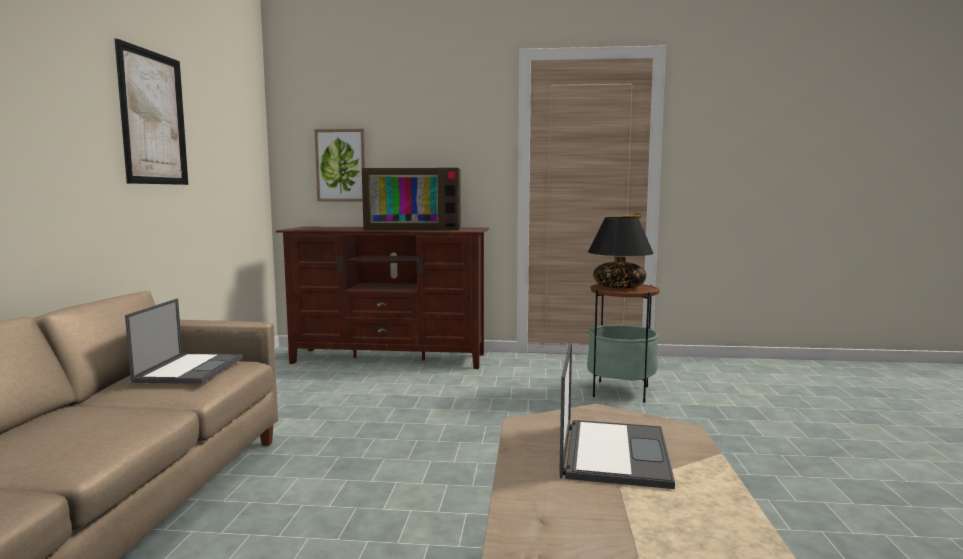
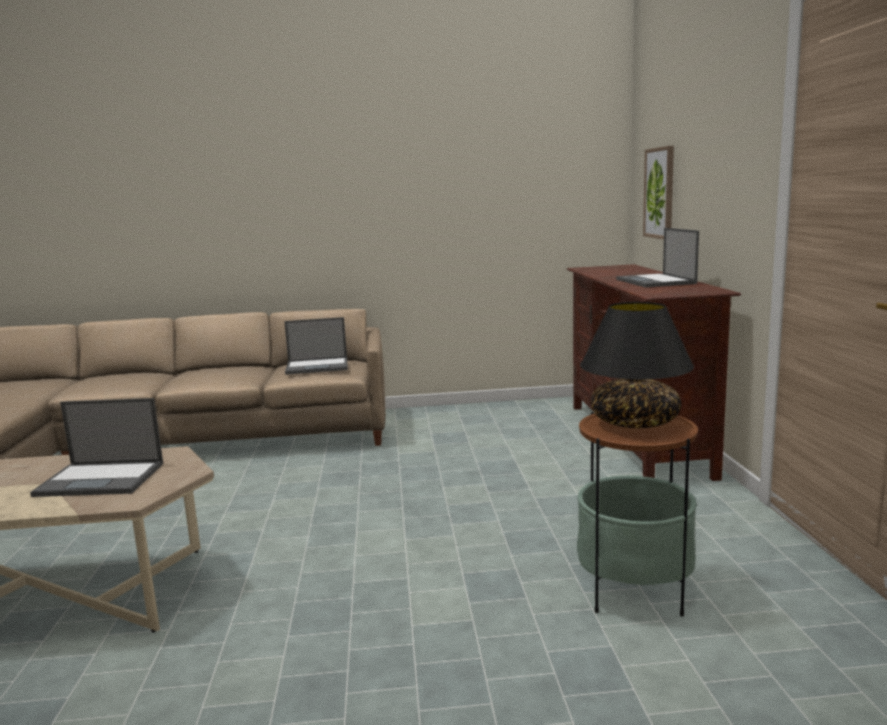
camera: 80 degrees right, 5 degrees up
picture [115,39,188,185] -> none
television [362,168,461,230] -> laptop [616,228,699,288]

